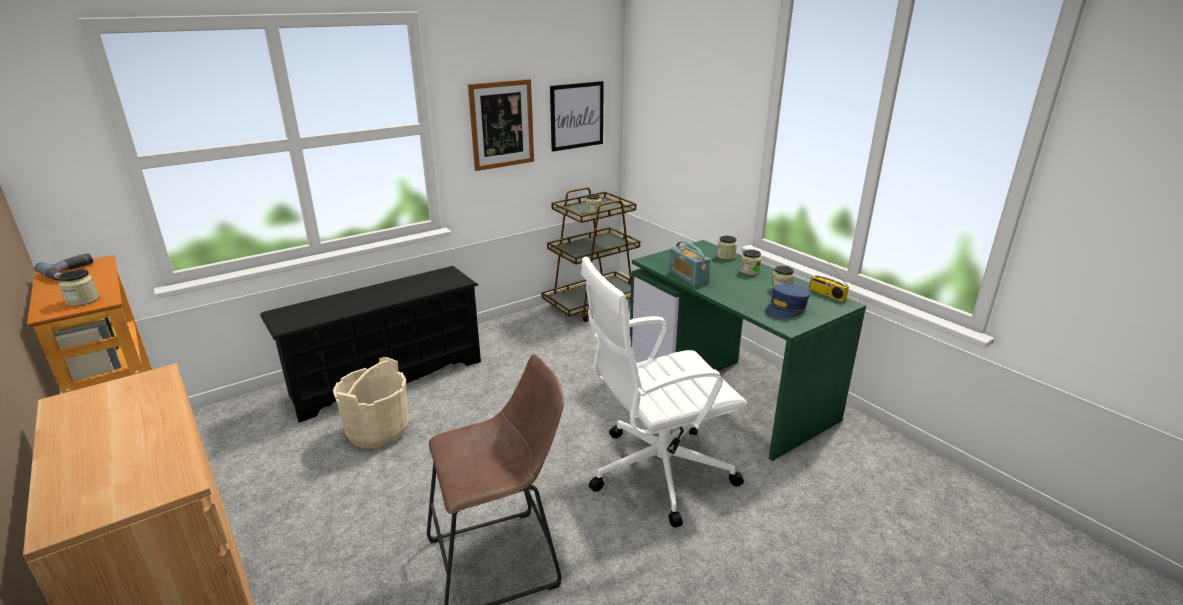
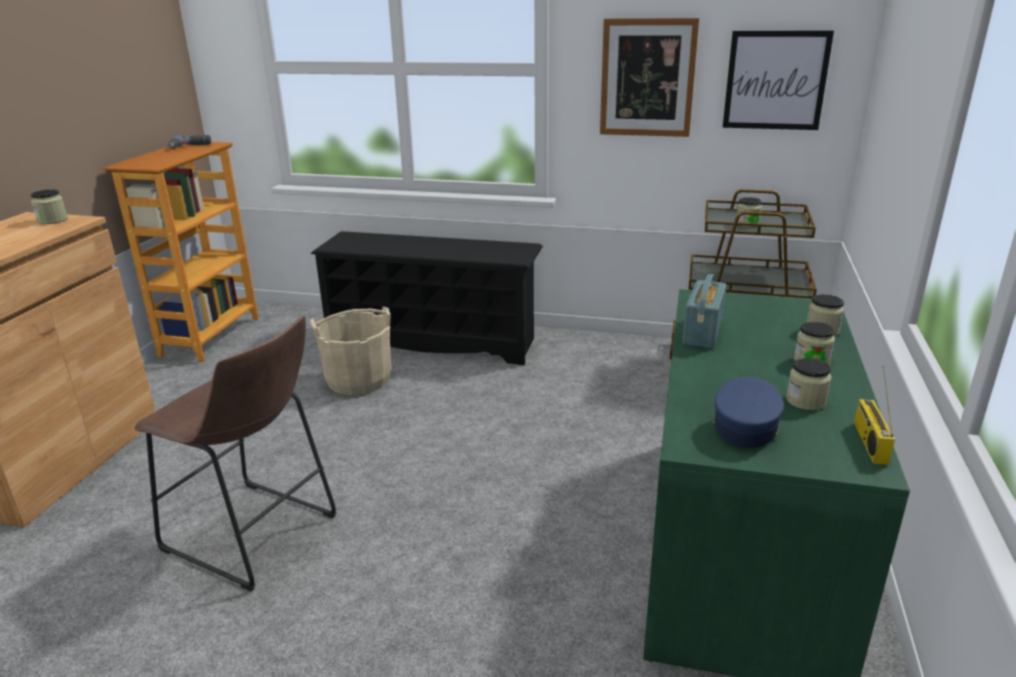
camera: 50 degrees right, 0 degrees up
jar [58,269,99,306] -> jar moved to [31,189,68,224]
white office chair [581,256,747,528] -> none
blue cap [765,284,810,319] -> blue cap turned 105 degrees clockwise [713,377,784,448]

